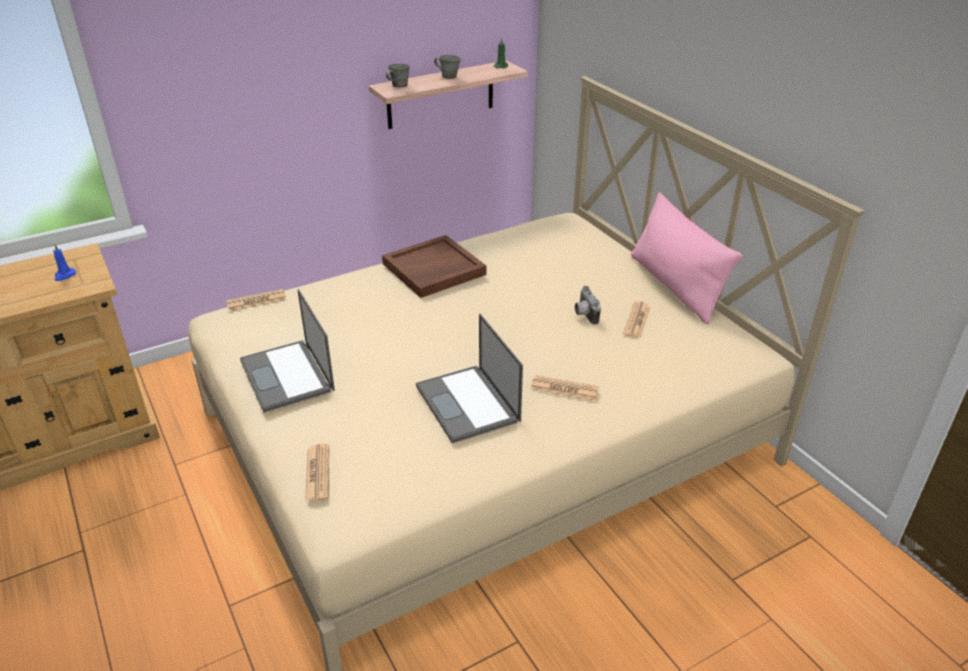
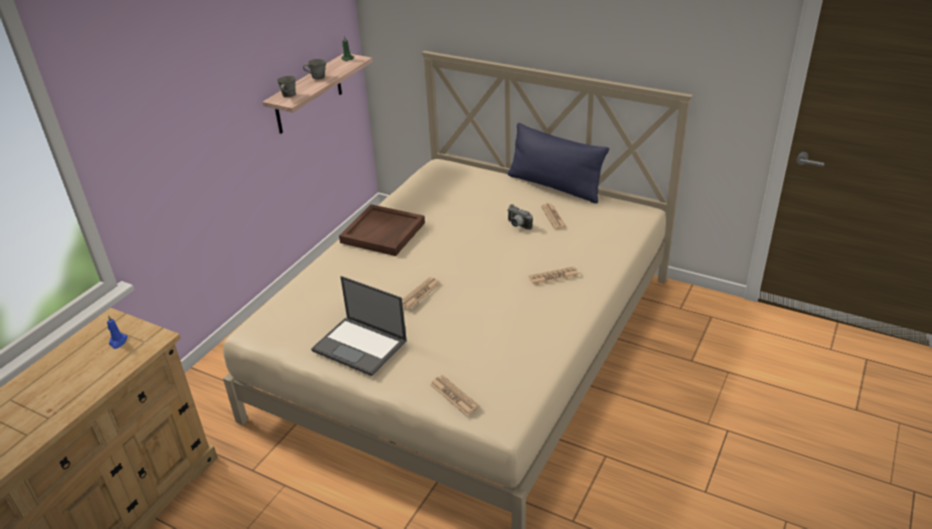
camera: 30 degrees left, 0 degrees up
newspaper [226,289,286,311] -> newspaper moved to [402,277,441,309]
laptop [416,314,523,443] -> none
pink pillow [631,192,743,324] -> blue pillow [508,123,609,204]

